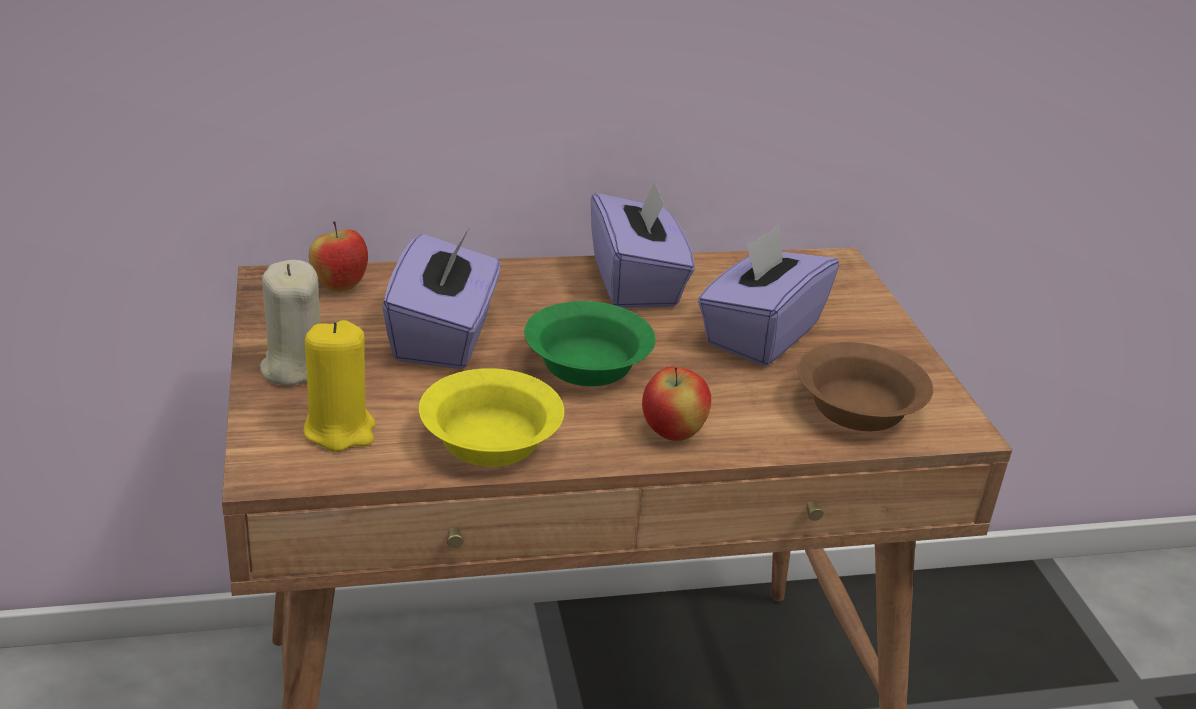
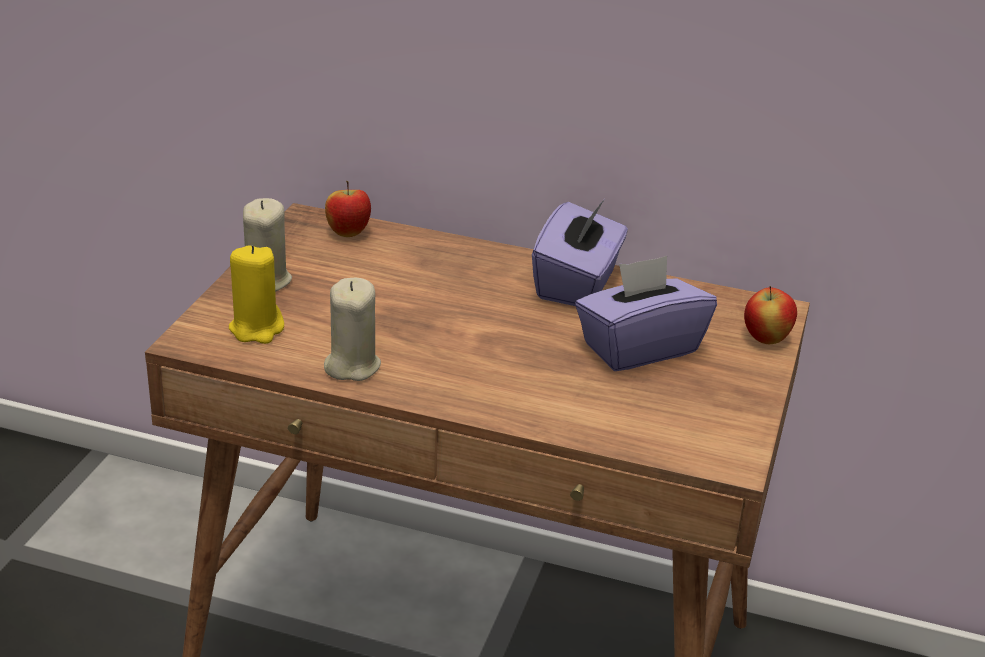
camera: 30 degrees right, 0 degrees up
purple tissue box [382,227,500,369] -> none
yellow bowl [419,368,564,467] -> beige candle [324,278,381,381]
green bowl [524,301,656,386] -> none
apple [642,367,711,441] -> apple moved to [744,286,797,344]
brown bowl [798,342,933,431] -> none

